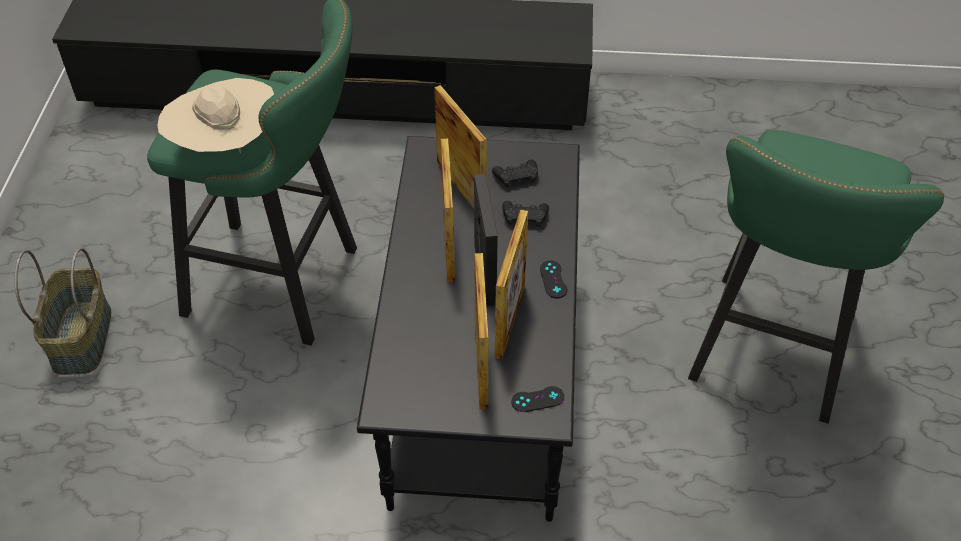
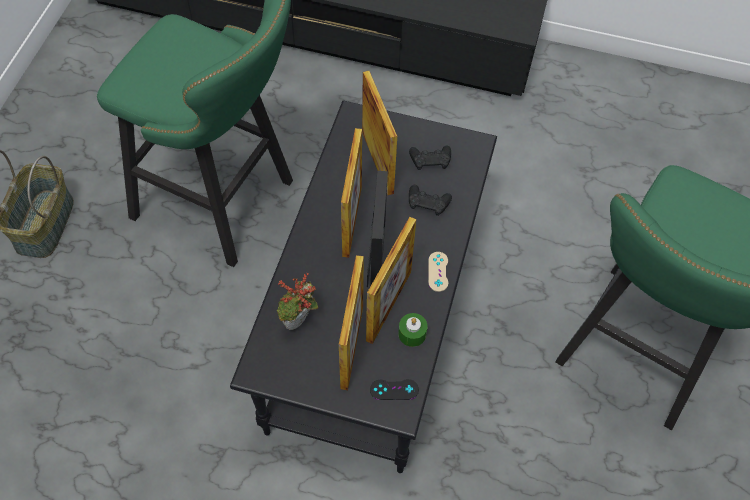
camera: 10 degrees right, 10 degrees up
beige hat [157,78,274,153] -> none
black game controller [540,260,567,298] -> beige game controller [428,252,448,292]
none -> potted plant [277,273,318,330]
none -> green candle [398,313,428,347]

